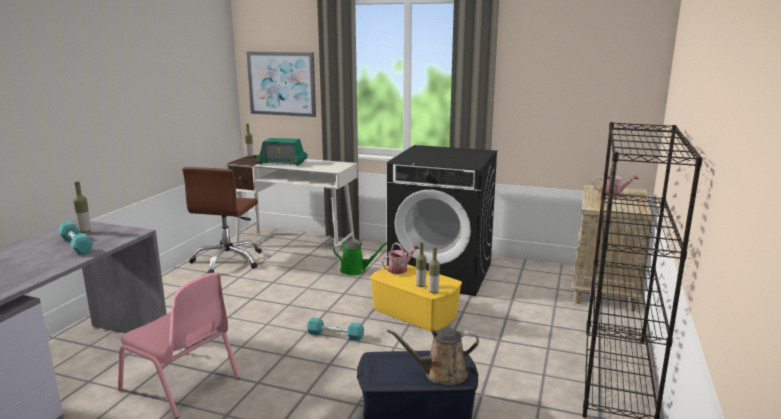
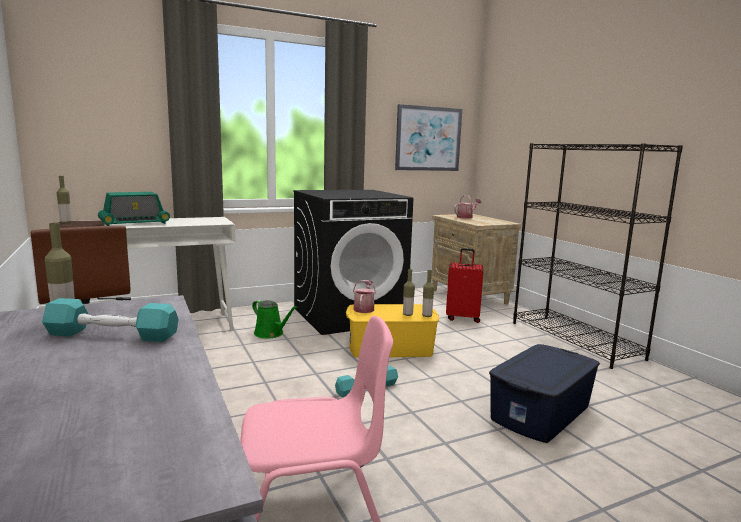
camera: 45 degrees left, 5 degrees down
picture [246,52,316,117] -> picture moved to [395,104,462,171]
green watering can [333,242,387,276] -> green watering can turned 75 degrees clockwise [252,300,297,339]
brown watering can [387,327,479,385] -> none
none -> red suitcase [446,248,483,323]

